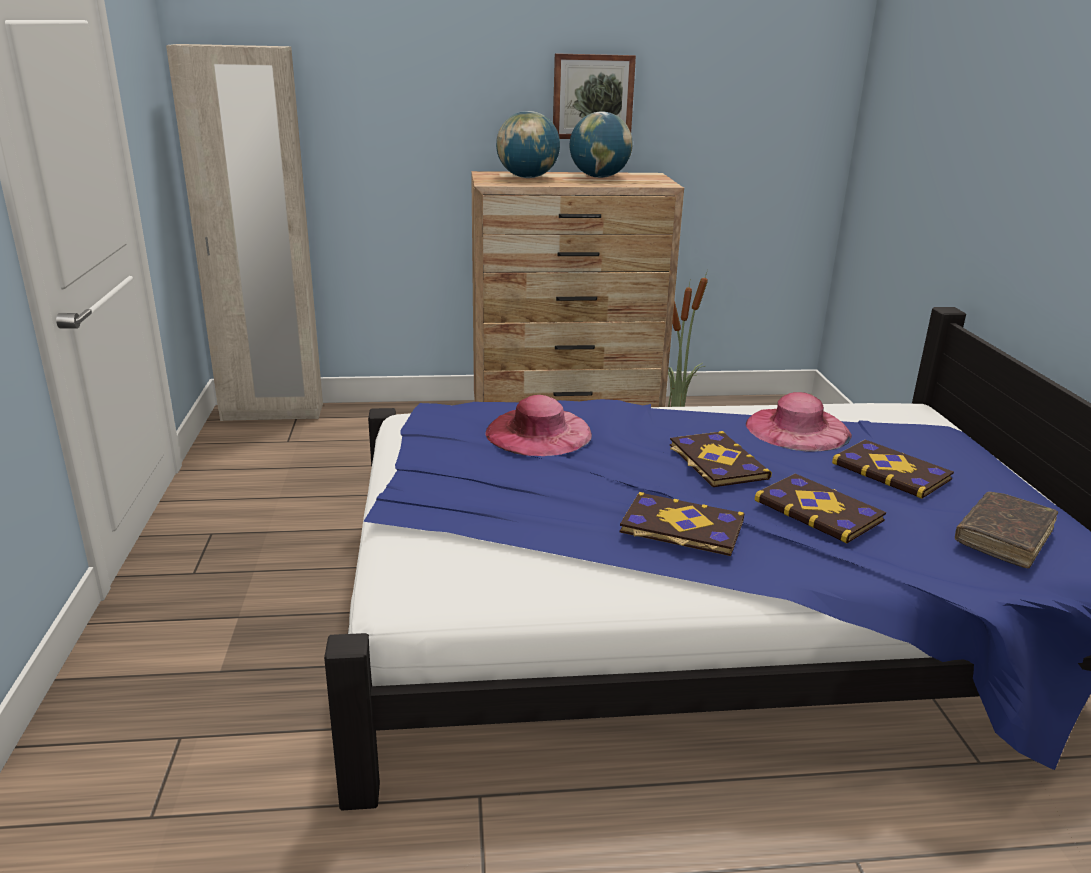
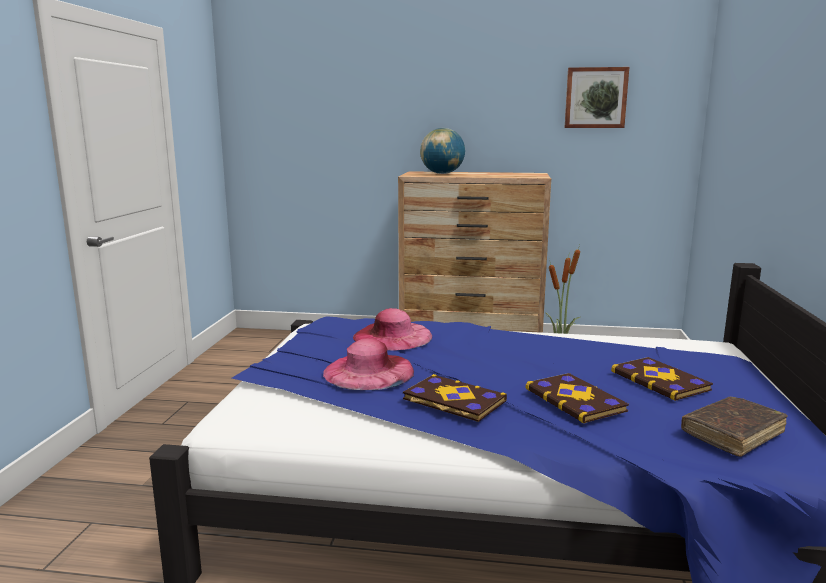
camera: 15 degrees right, 10 degrees down
beige wardrobe [166,44,323,421] -> none
picture [553,53,636,139] -> picture moved to [565,67,629,128]
globe [570,112,633,178] -> none
book [670,431,772,487] -> none
pink hat [746,392,852,452] -> pink hat moved to [323,338,414,390]

